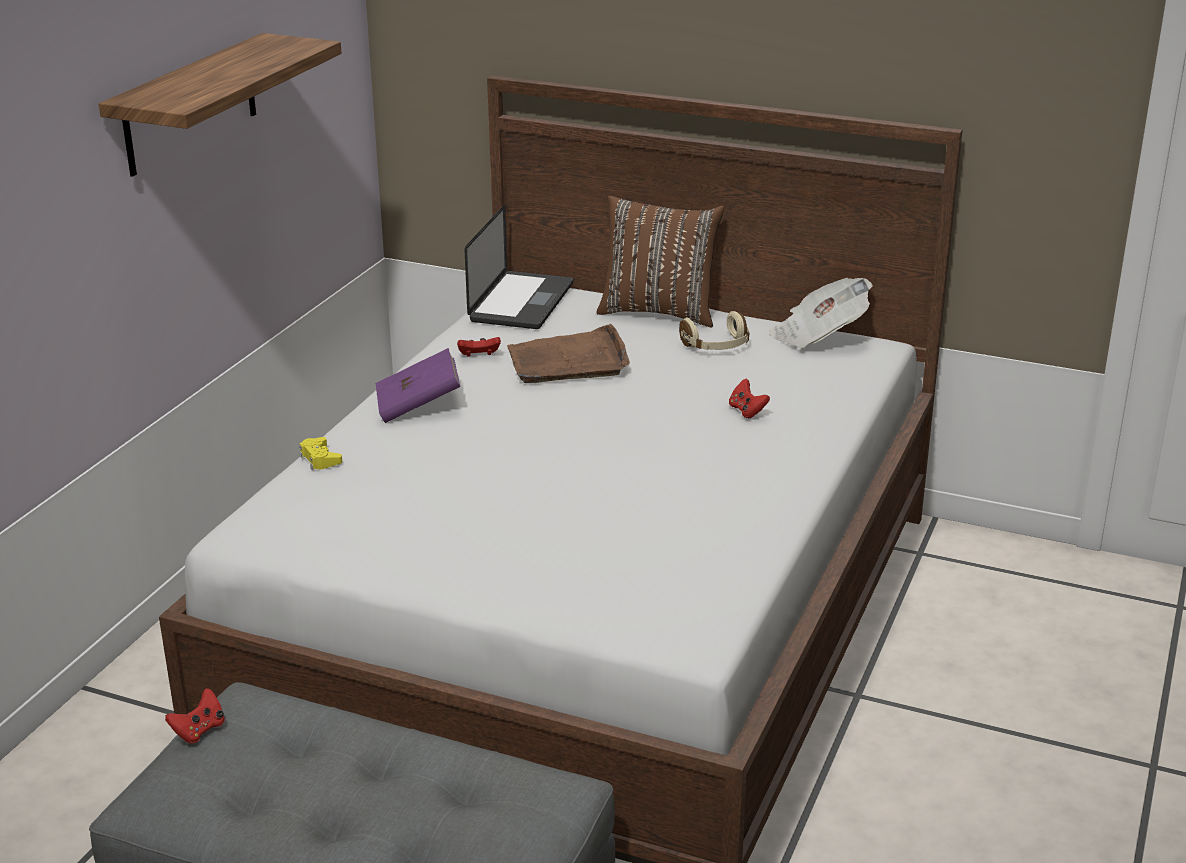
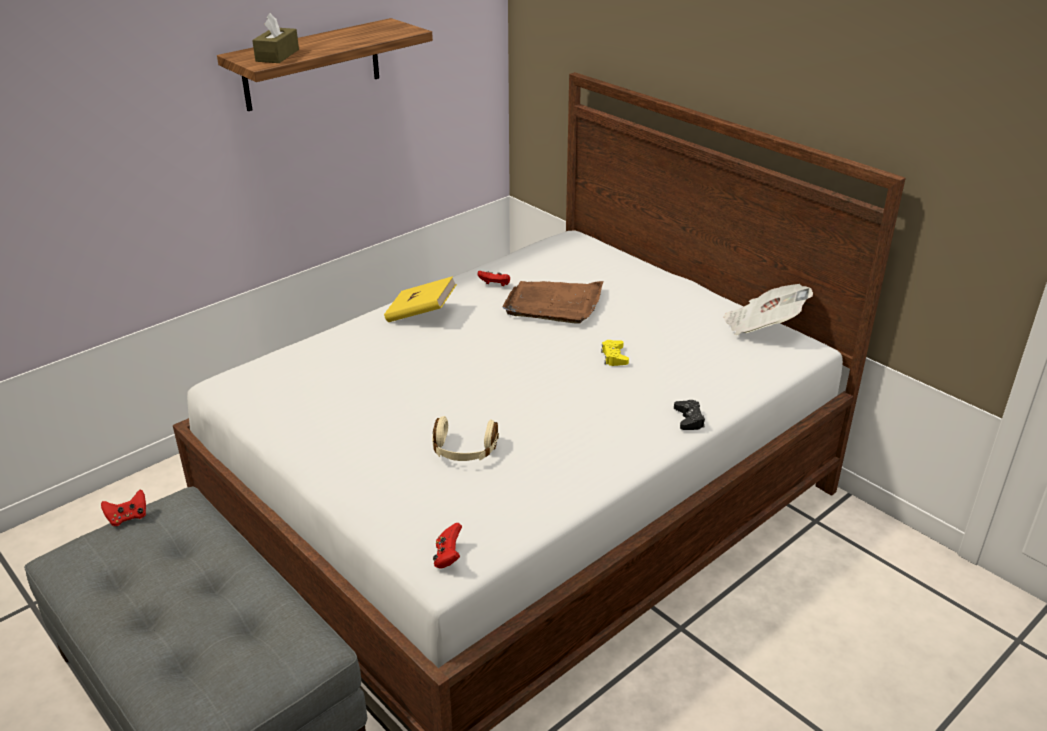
camera: 25 degrees right, 5 degrees up
yellow game controller [299,437,342,470] -> yellow game controller moved to [601,340,629,366]
purple book [376,348,460,423] -> yellow book [384,276,457,322]
laptop [464,205,573,329] -> none
brown pillow [596,196,724,327] -> none
beige headphones [679,311,749,350] -> beige headphones moved to [432,416,499,461]
red game controller [729,378,770,418] -> red game controller moved to [433,523,462,569]
none -> brown tissue box [252,13,299,63]
none -> black game controller [674,400,705,430]

